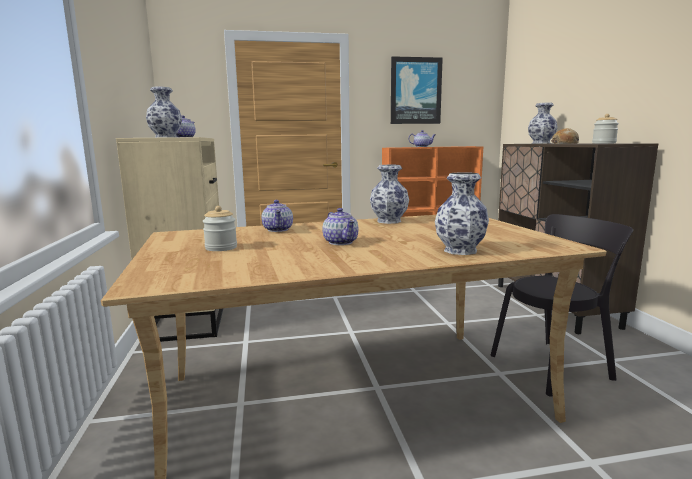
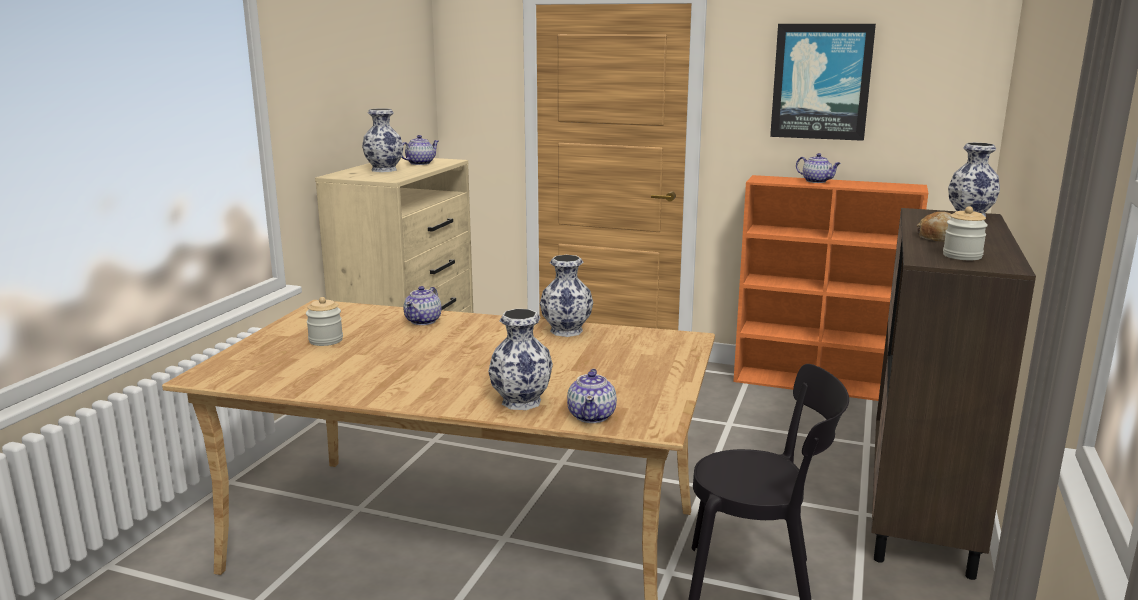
camera: 30 degrees right, 5 degrees up
teapot [322,208,359,245] -> teapot moved to [567,369,617,423]

